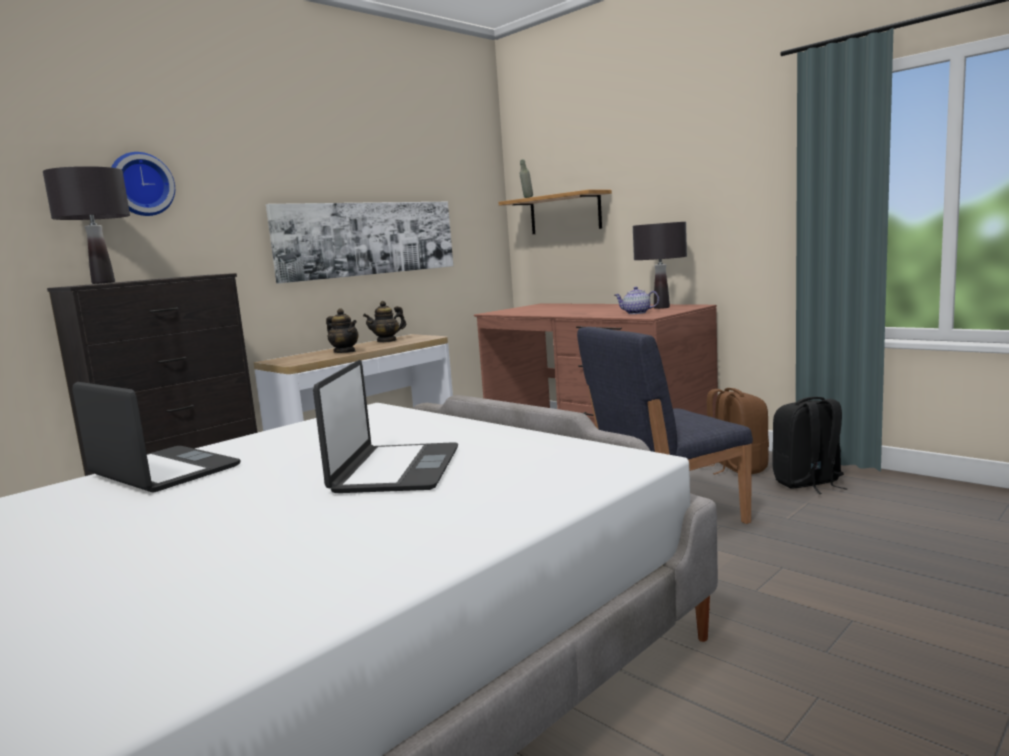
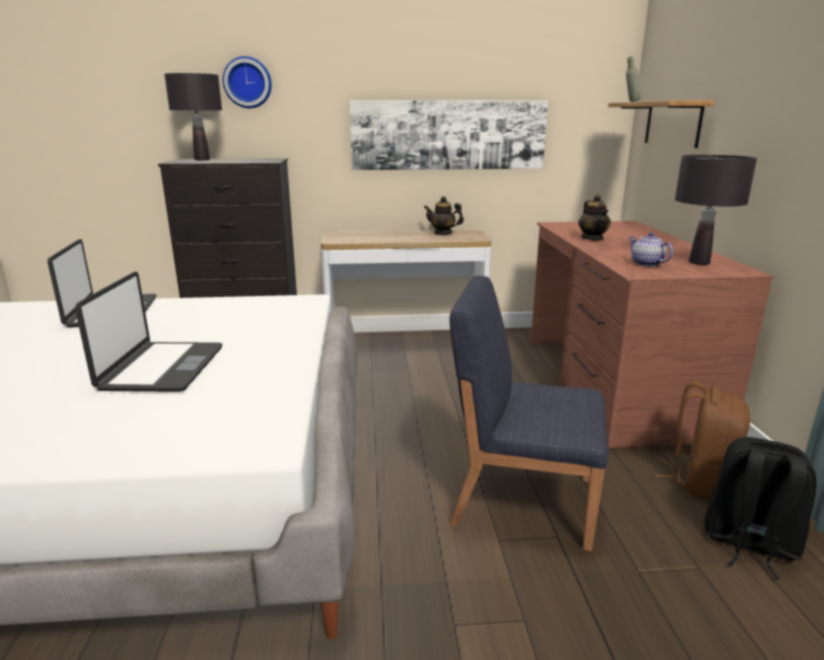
camera: 40 degrees right, 10 degrees up
laptop [313,360,458,493] -> laptop turned 45 degrees counterclockwise [75,272,222,392]
teapot [326,308,359,353] -> teapot moved to [578,194,611,241]

